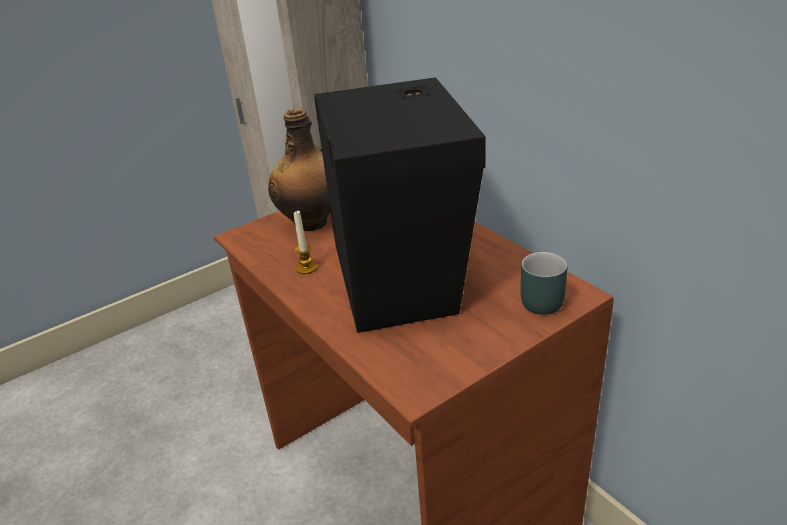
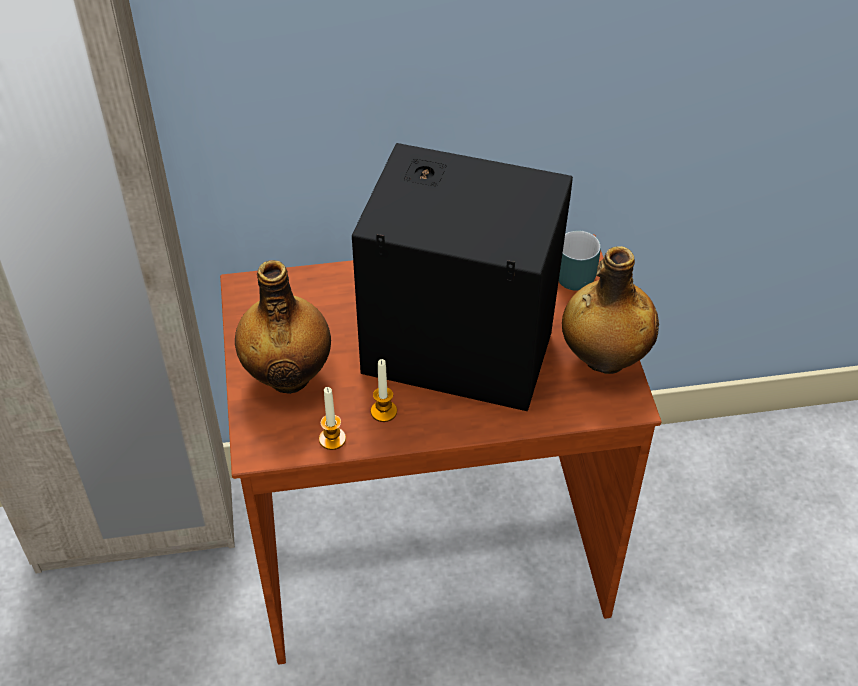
camera: 65 degrees left, 15 degrees up
none -> candle [319,387,346,450]
none -> bottle [562,246,659,374]

